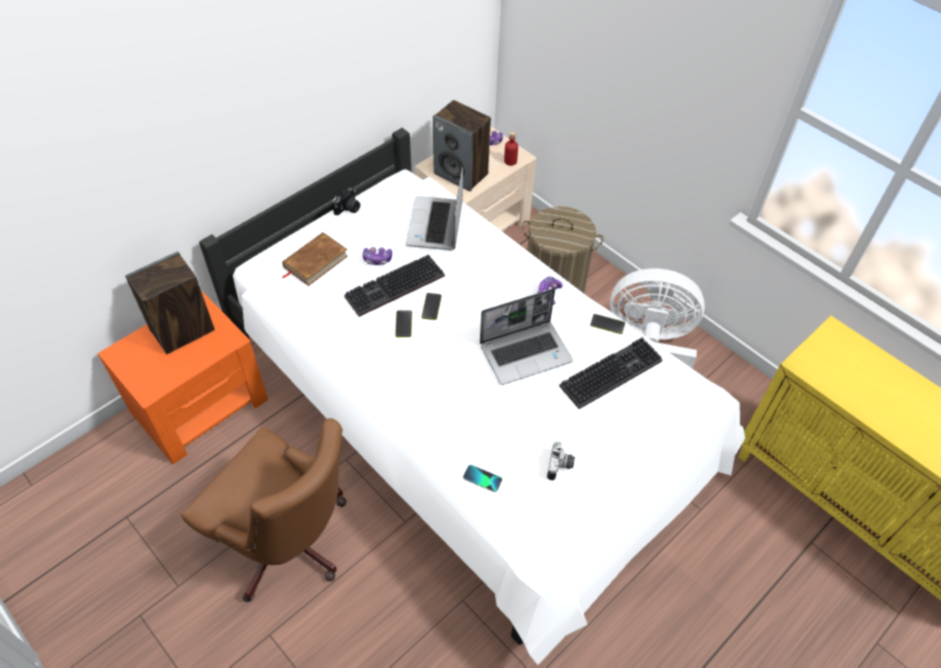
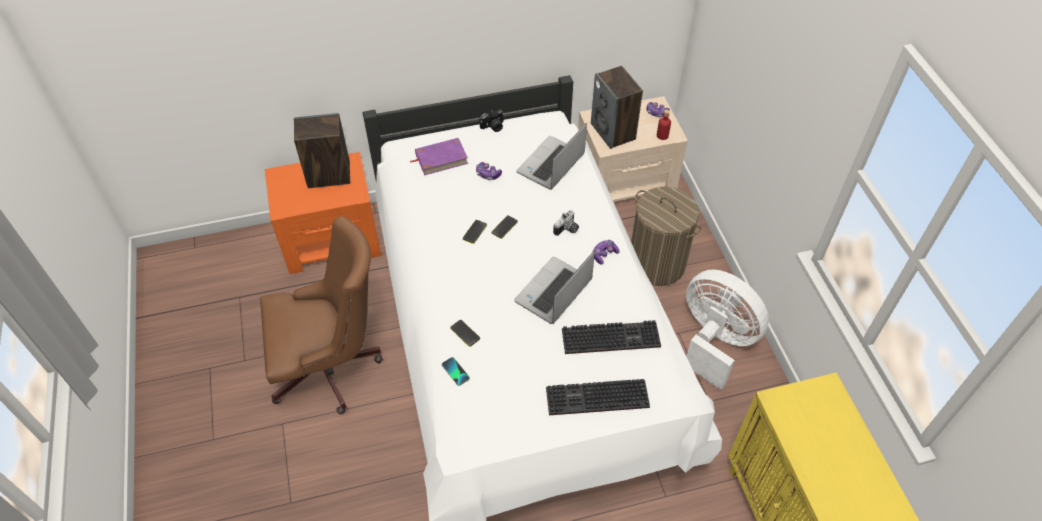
camera: 30 degrees right, 0 degrees up
brown office chair [181,418,347,602] -> brown office chair turned 75 degrees counterclockwise [260,216,383,414]
brown book [282,232,348,286] -> purple book [410,138,468,175]
keyboard [344,255,445,317] -> keyboard moved to [546,379,650,415]
laptop [480,289,573,385] -> laptop turned 120 degrees clockwise [514,251,595,324]
camera [547,440,575,481] -> camera moved to [553,210,579,236]
phone [590,314,625,334] -> phone moved to [450,320,480,347]

